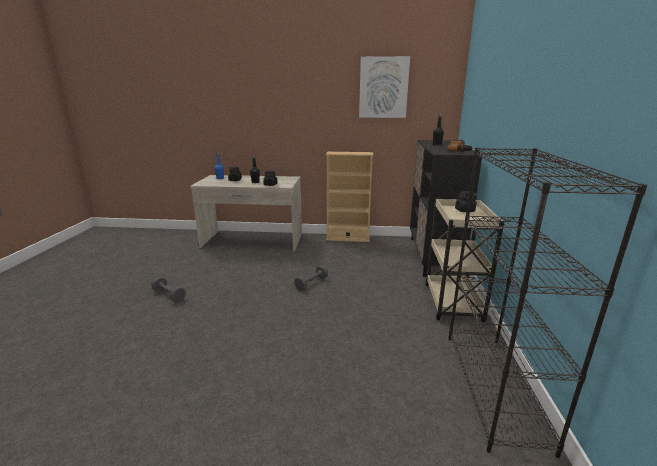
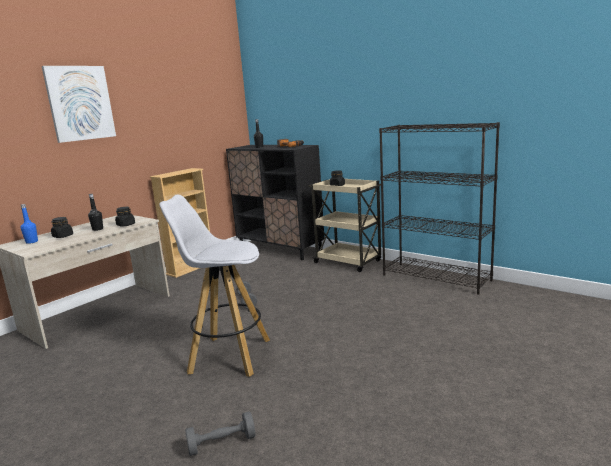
camera: 55 degrees left, 5 degrees down
grey dumbbell [152,277,186,302] -> grey dumbbell moved to [185,411,255,456]
picture [359,56,410,118] -> picture moved to [42,66,116,143]
none -> white stool [159,194,270,377]

